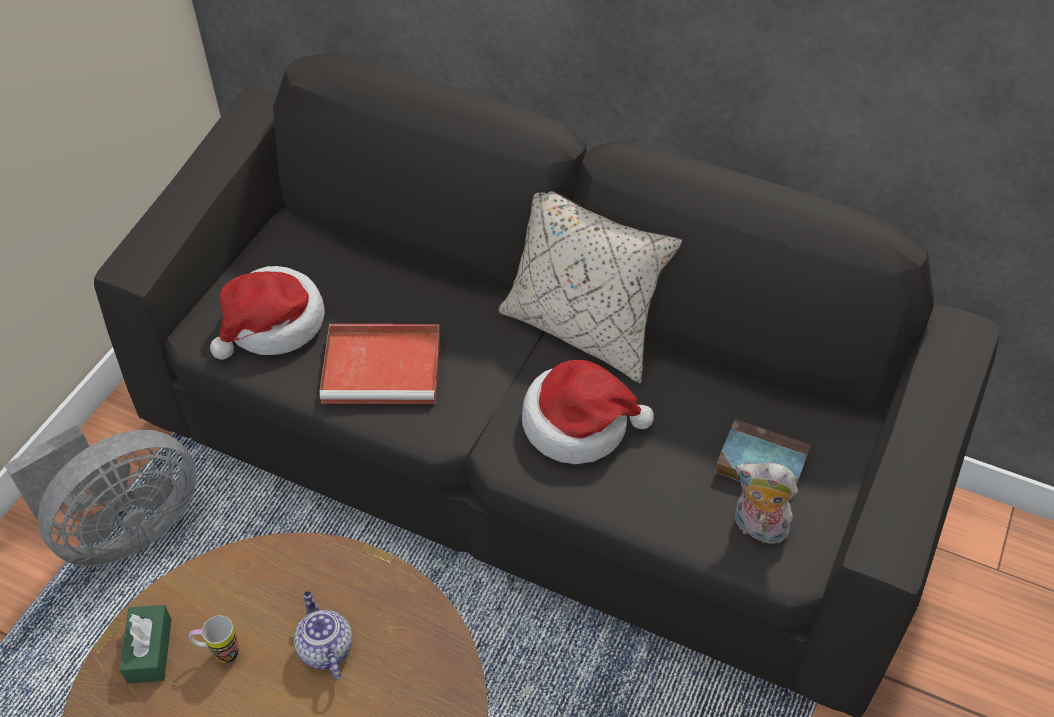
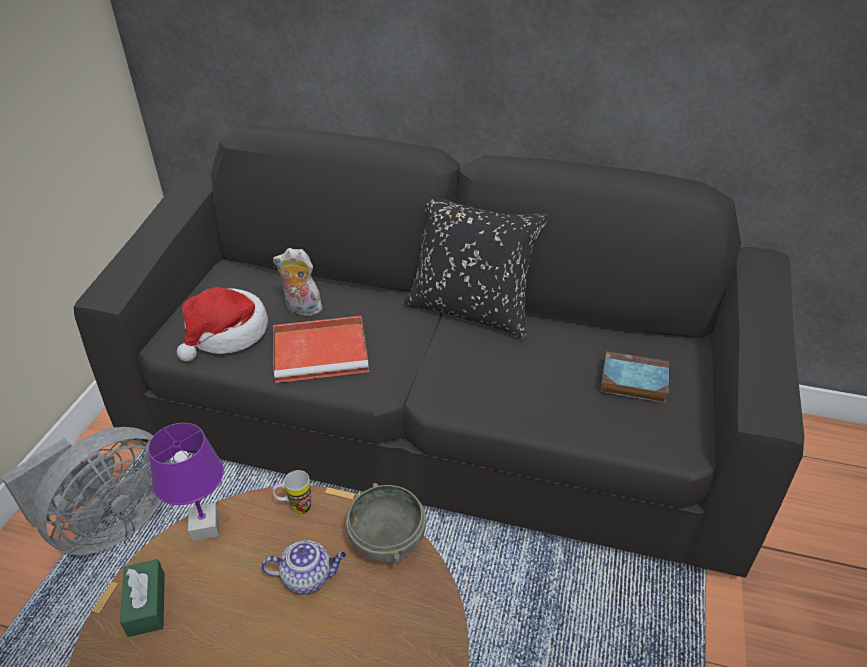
camera: 10 degrees left, 10 degrees down
mug [189,615,238,663] -> mug moved to [272,470,311,514]
teapot [294,591,352,679] -> teapot turned 120 degrees clockwise [261,540,346,595]
beige pillow [499,191,682,383] -> black pillow [404,198,549,340]
hat [522,360,654,464] -> none
plush toy [735,462,798,544] -> plush toy moved to [273,248,324,316]
none -> purple table lamp [148,423,224,541]
none -> grey bowl [346,483,426,565]

